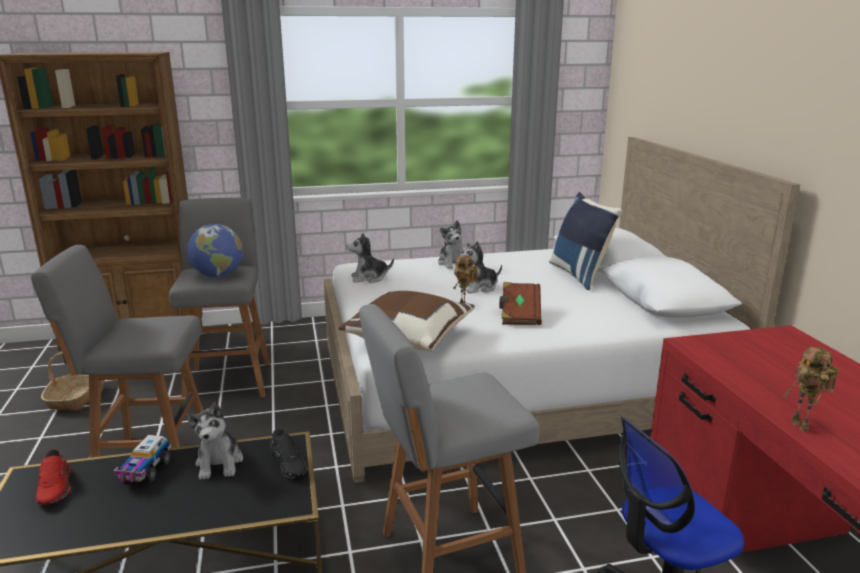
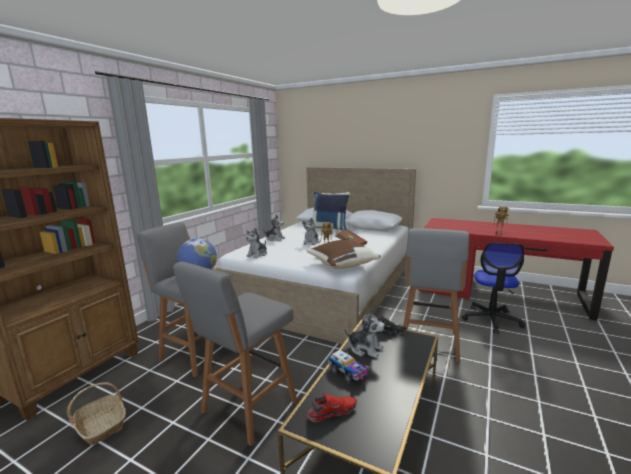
camera: 50 degrees left, 5 degrees down
red shoe [35,449,71,505] -> red shoe turned 45 degrees counterclockwise [307,393,357,422]

